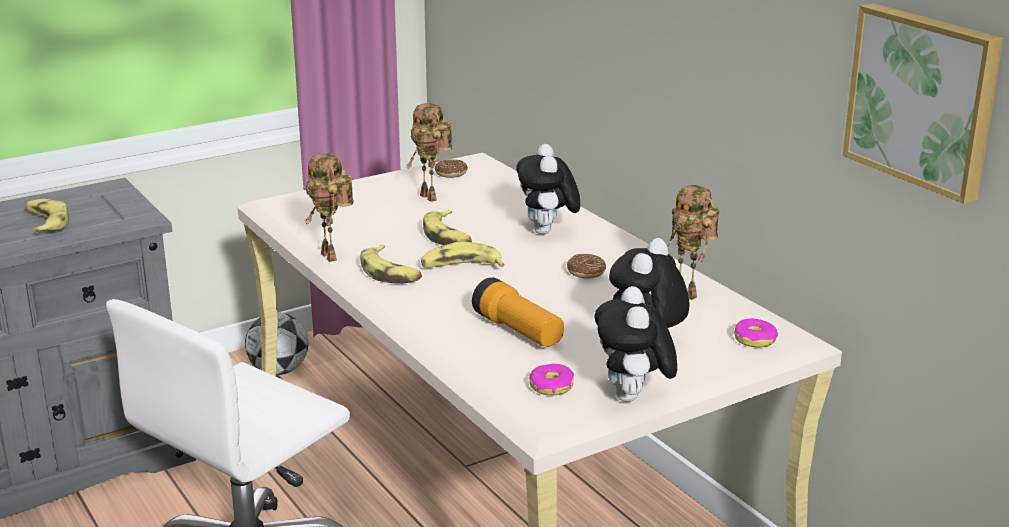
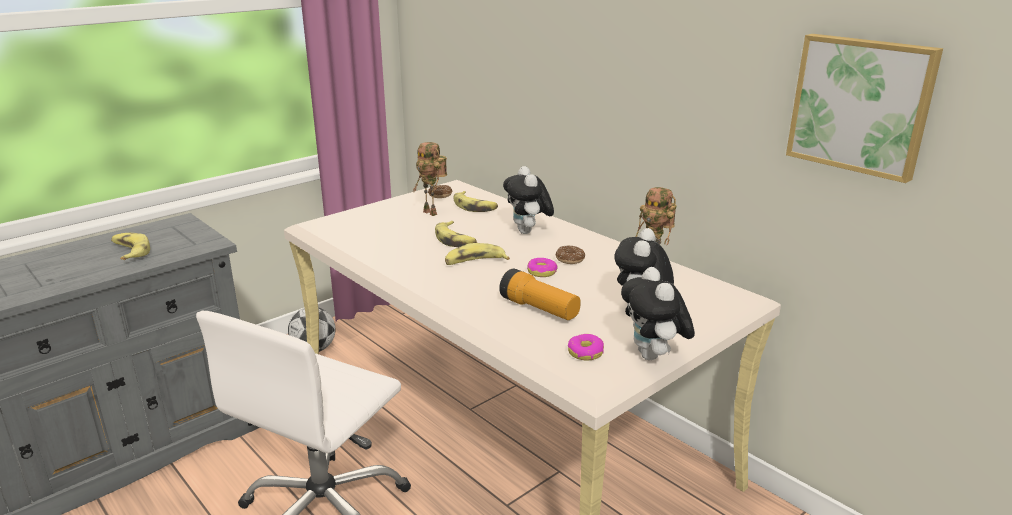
camera: 10 degrees left, 0 degrees up
toy robot [305,153,354,262] -> none
banana [360,245,422,284] -> banana moved to [454,191,498,212]
donut [734,319,778,348] -> donut moved to [527,258,558,277]

